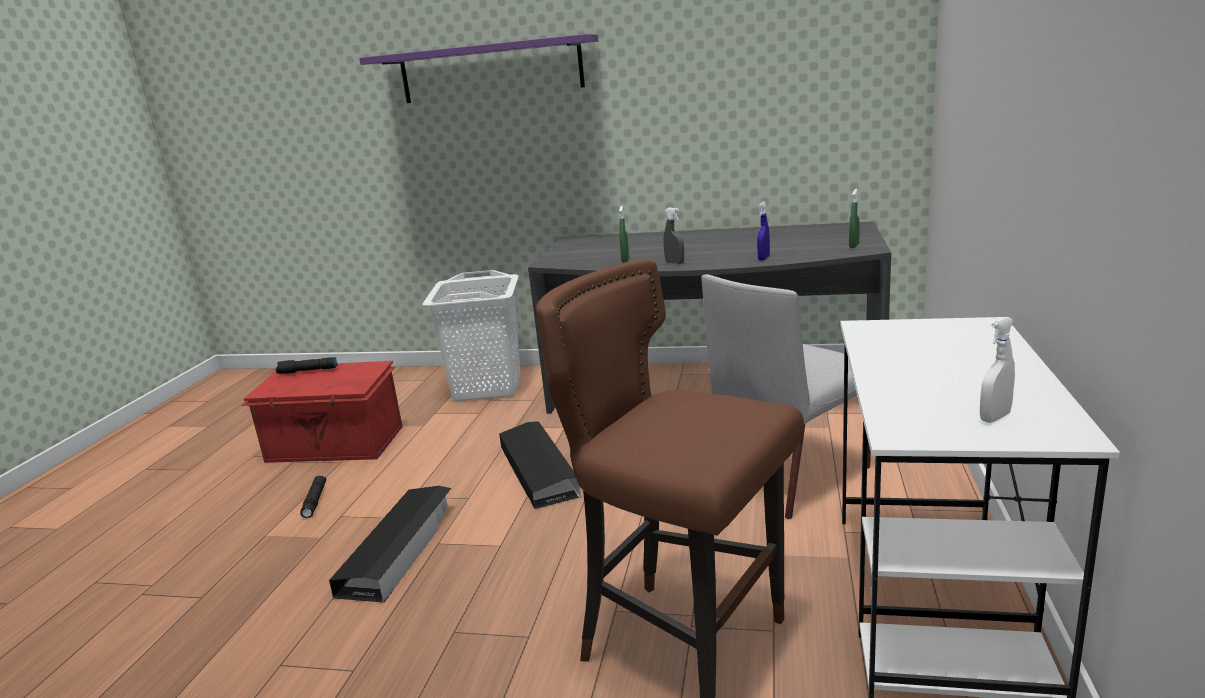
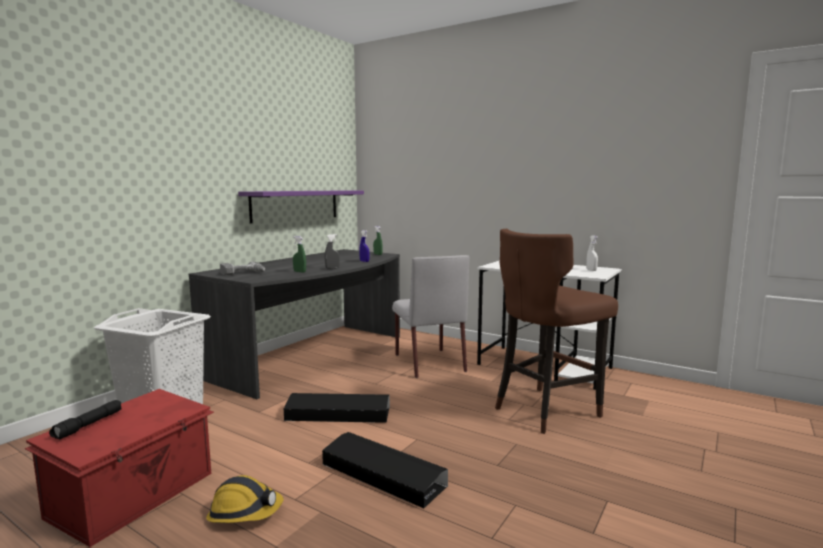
camera: 70 degrees left, 10 degrees down
black flashlight [300,476,326,518] -> hard hat [206,475,284,523]
purple shelf [359,34,598,103] -> purple shelf moved to [238,191,364,223]
none -> power drill [220,261,265,275]

